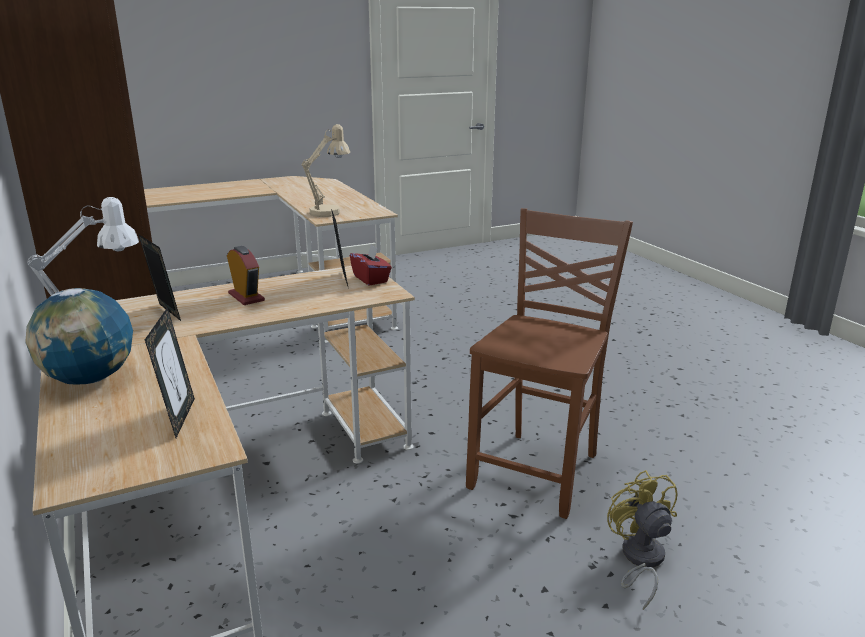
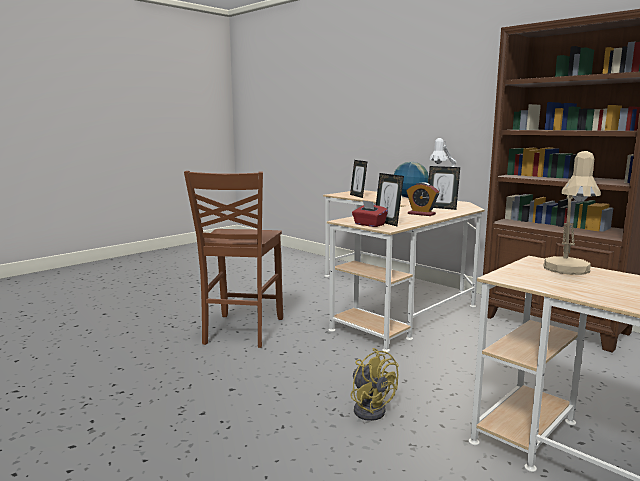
camera: 160 degrees right, 10 degrees down
yellow fan [607,470,678,610] -> yellow fan moved to [351,348,399,421]

